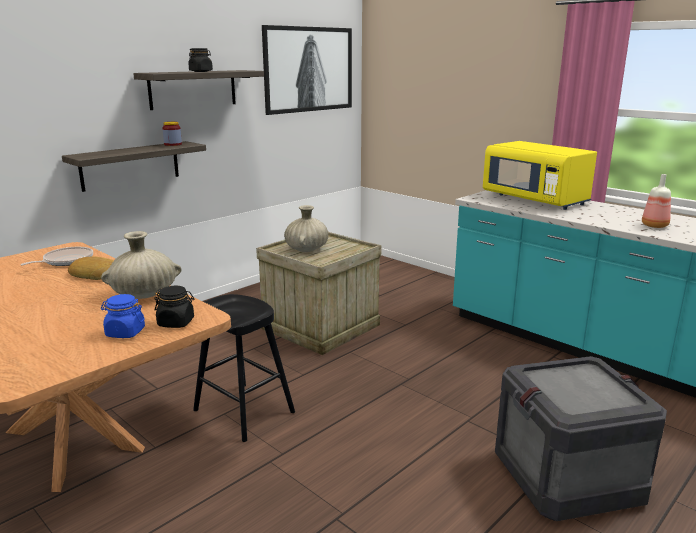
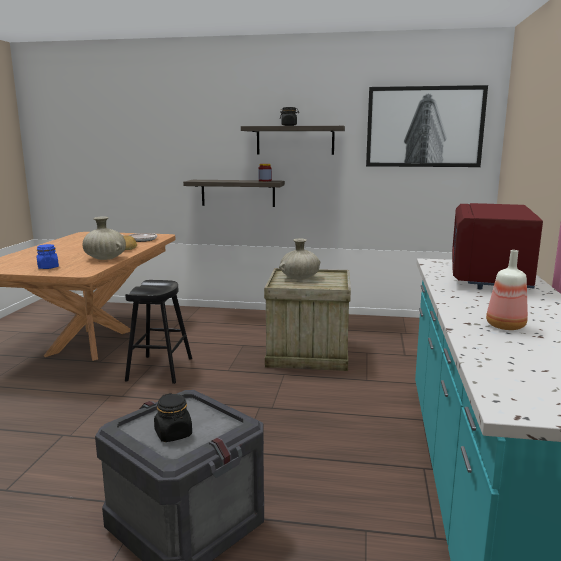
camera: 55 degrees right, 5 degrees down
black jar [154,286,194,328] -> black jar moved to [154,393,192,442]
yellow microwave [483,141,597,210] -> red microwave [452,203,543,290]

